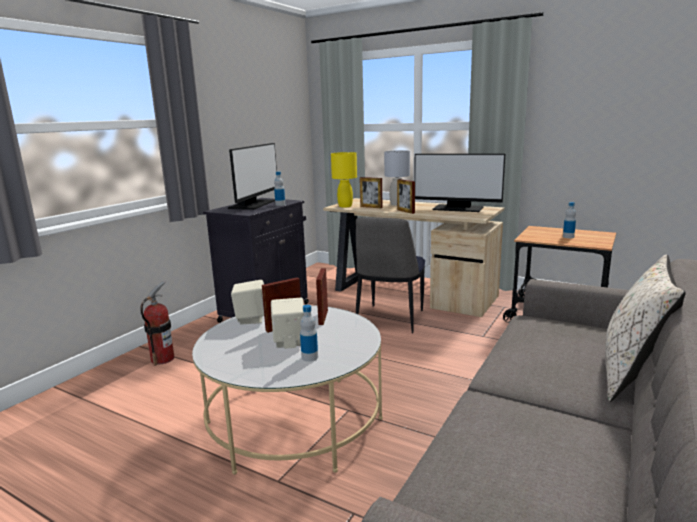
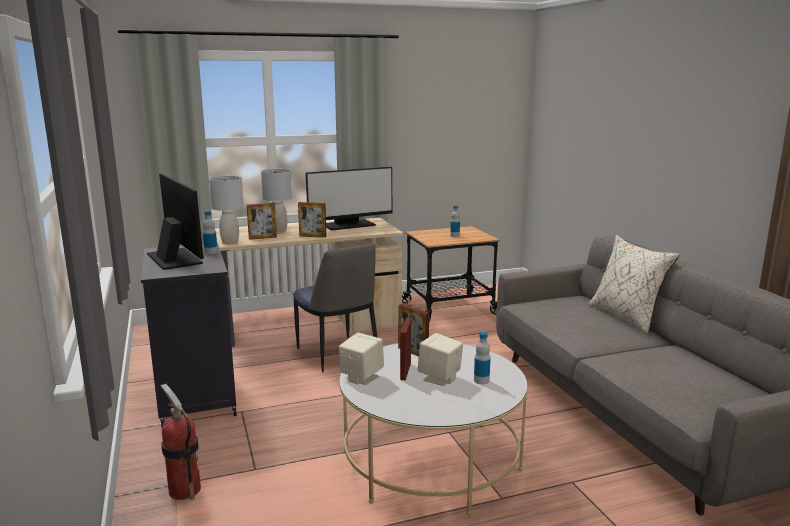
camera: 50 degrees left, 0 degrees up
yellow table lamp [331,152,357,208] -> grey table lamp [209,176,244,244]

